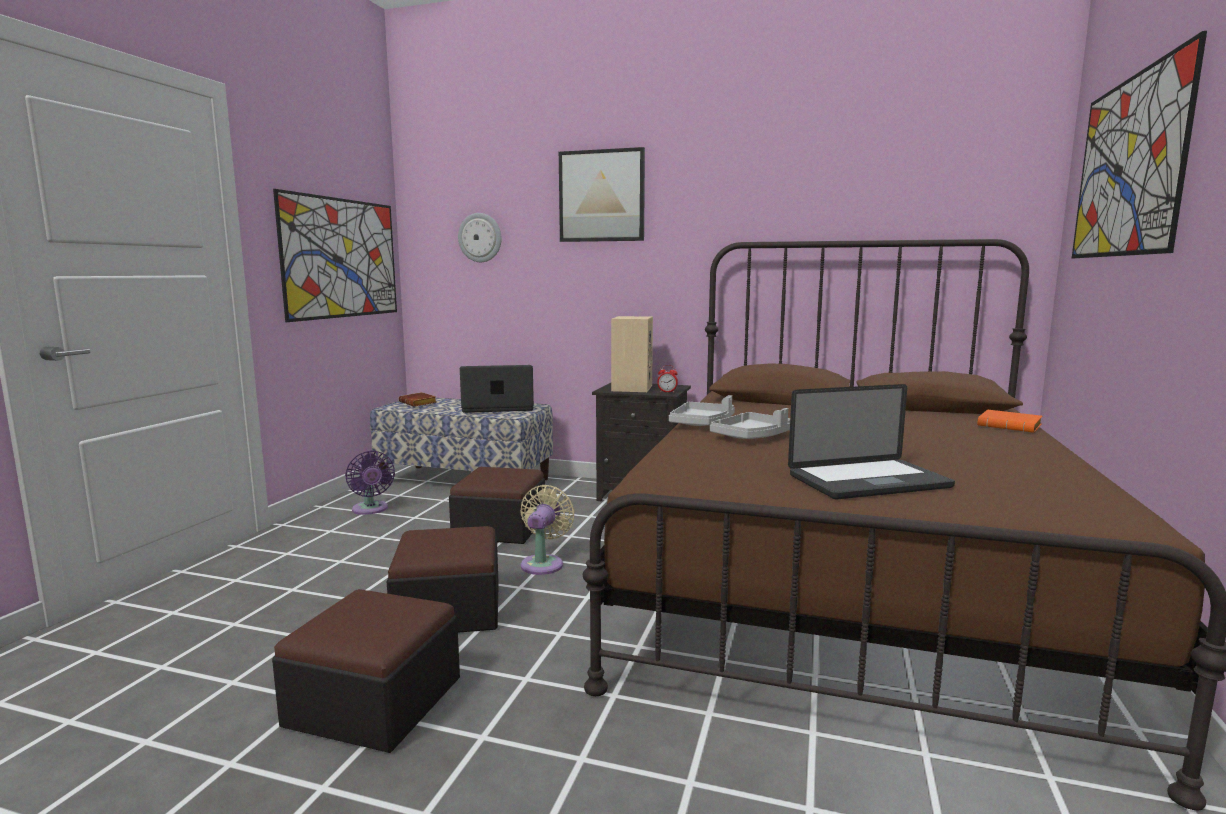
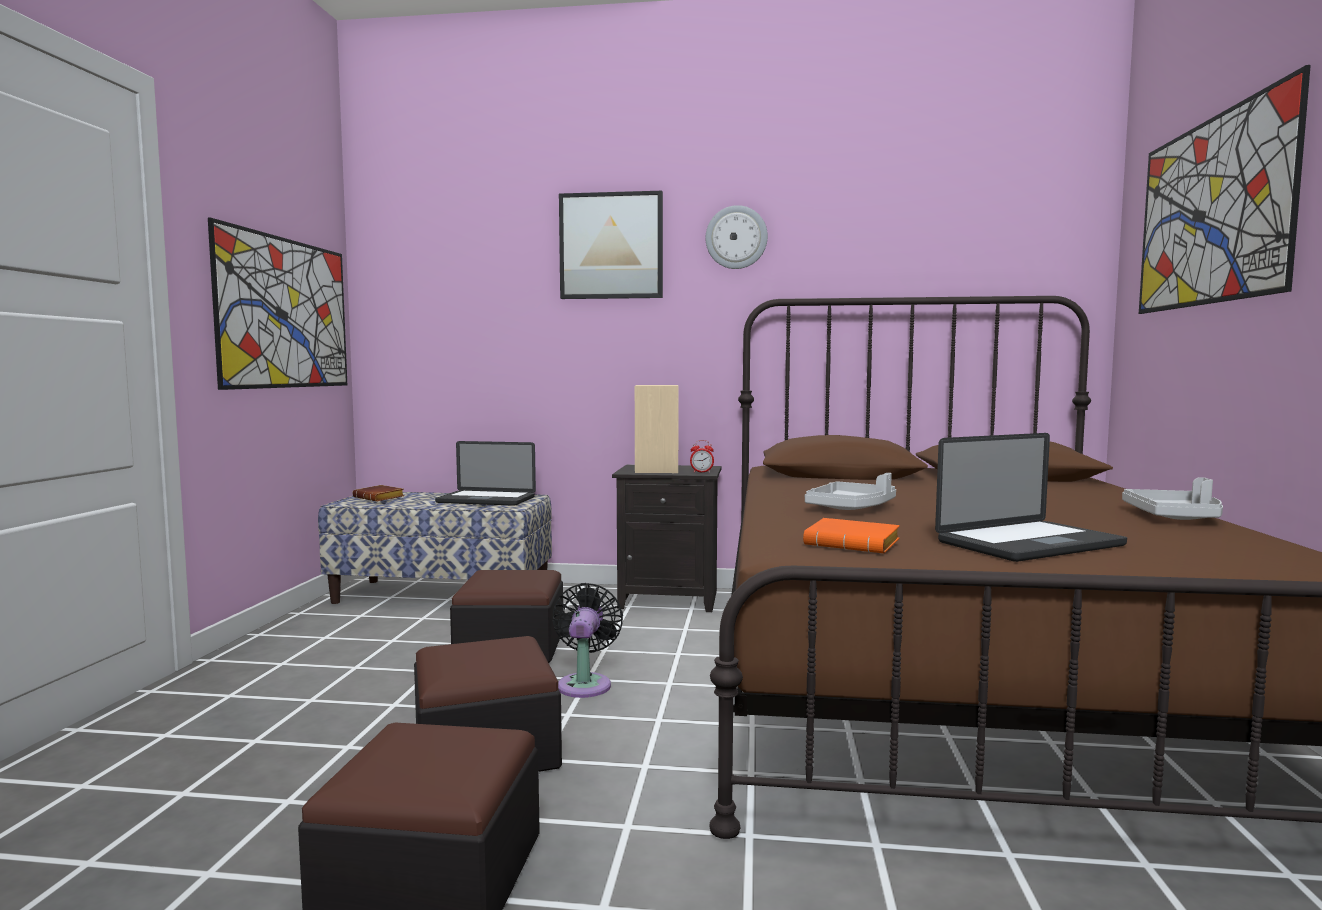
camera: 10 degrees left, 5 degrees down
purple fan [345,450,395,515] -> none
wall clock [458,213,502,262] -> wall clock moved to [706,205,768,269]
laptop [460,365,534,413] -> laptop turned 150 degrees counterclockwise [435,441,536,506]
beige fan [520,485,575,575] -> black fan [552,583,623,698]
grey tray [669,395,735,426] -> grey tray moved to [1122,477,1223,520]
orange book [977,409,1043,433] -> orange book moved to [803,518,900,553]

